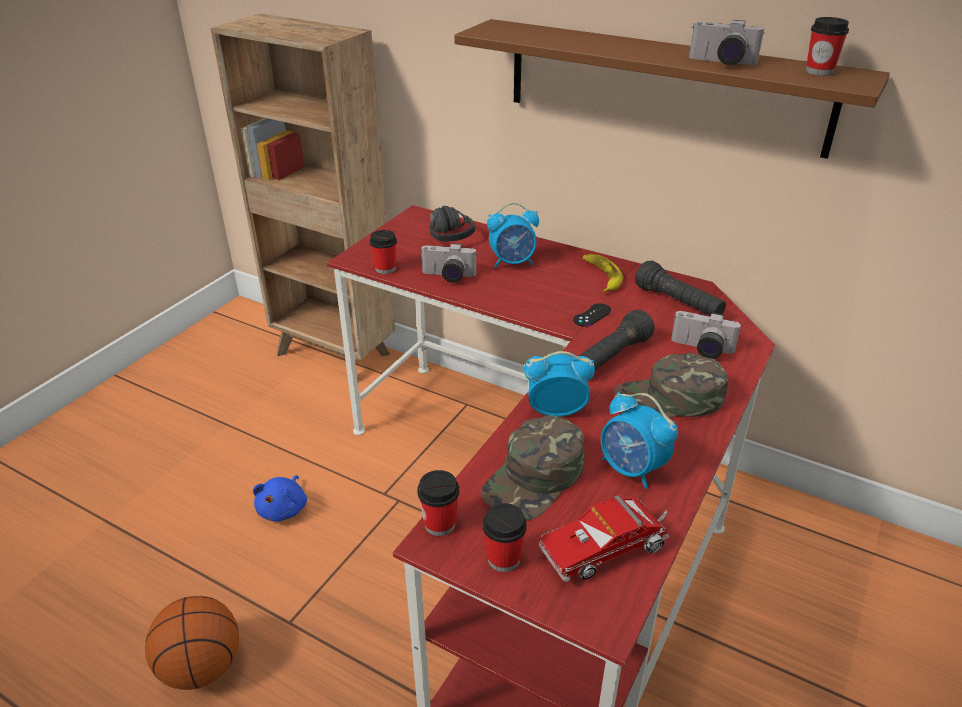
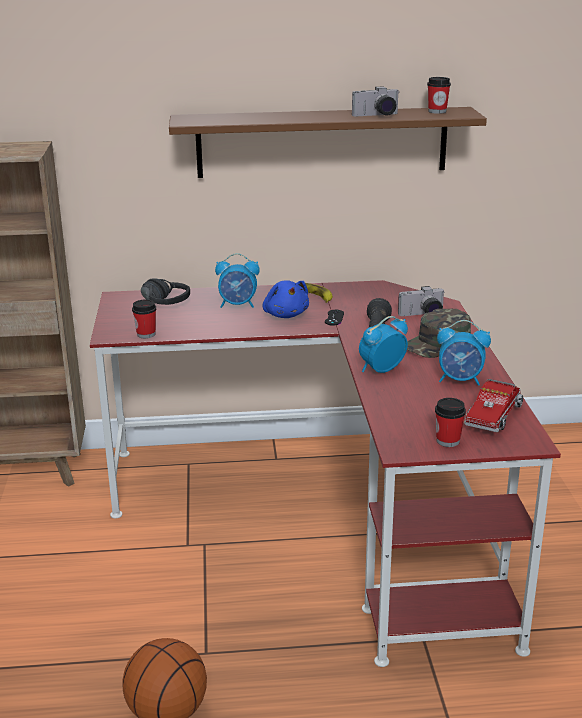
camera: 35 degrees left, 10 degrees down
blue plush toy [253,475,307,521] -> blue plush toy moved to [263,280,309,318]
cup [417,470,459,536] -> none
camera [420,243,476,283] -> none
green cap [481,415,584,520] -> none
alarm clock [487,203,539,268] -> alarm clock turned 45 degrees clockwise [215,253,260,308]
black flashlight [635,261,726,316] -> none

